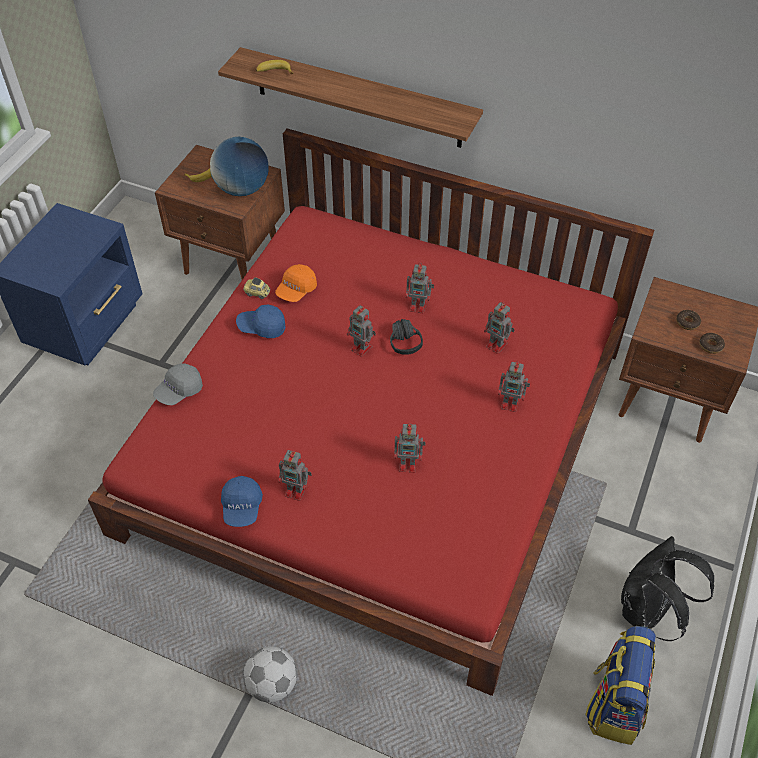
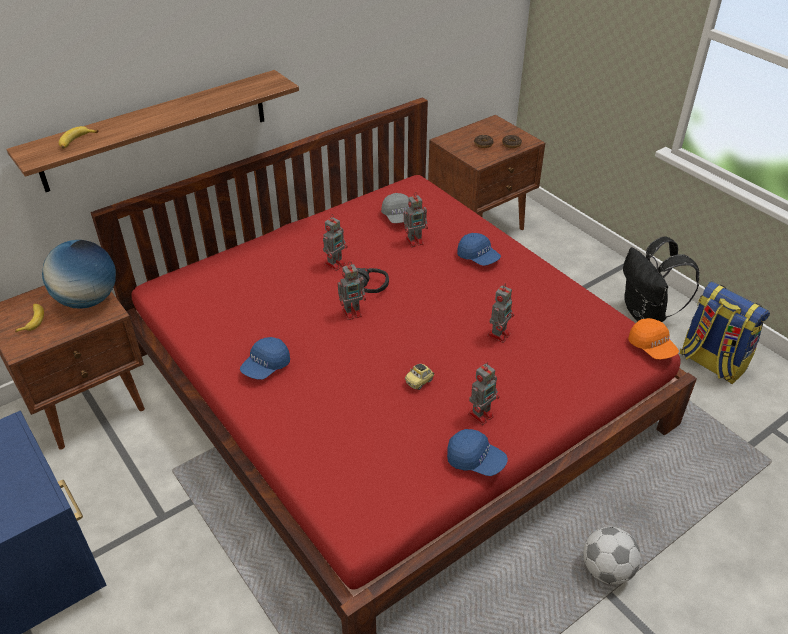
camera: 60 degrees left, 10 degrees down
grey cap [153,363,203,405] -> grey cap moved to [381,193,410,223]
toy car [243,277,270,299] -> toy car moved to [405,364,434,390]
orange cap [275,264,317,302] -> orange cap moved to [628,318,679,359]
toy robot [498,361,530,412] -> blue cap [457,233,501,266]

